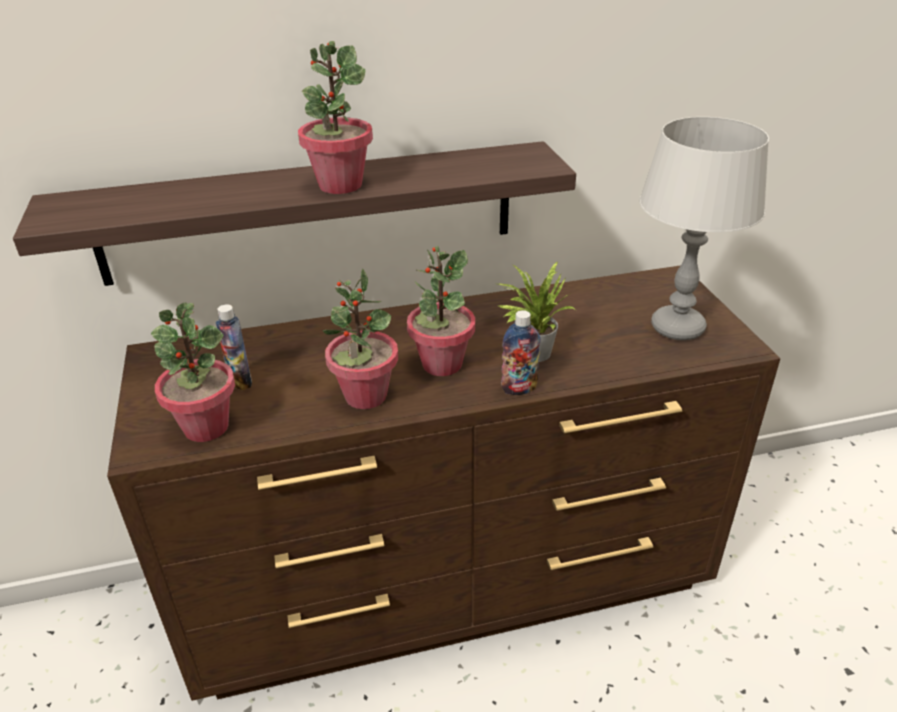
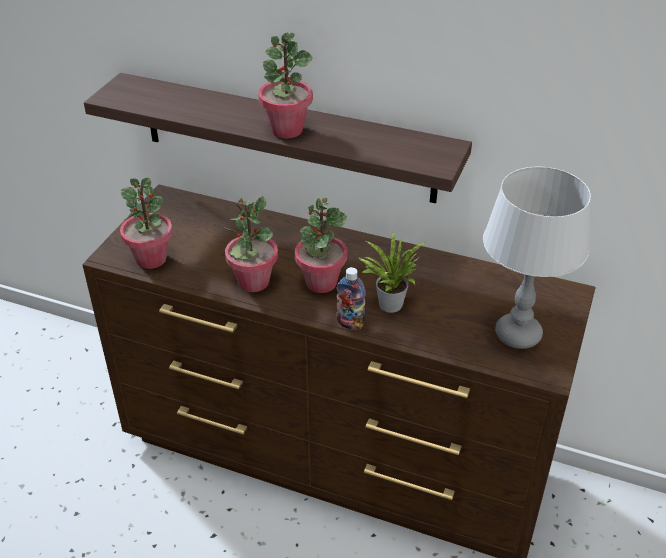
camera: 35 degrees right, 5 degrees up
bottle [216,304,252,390] -> none

